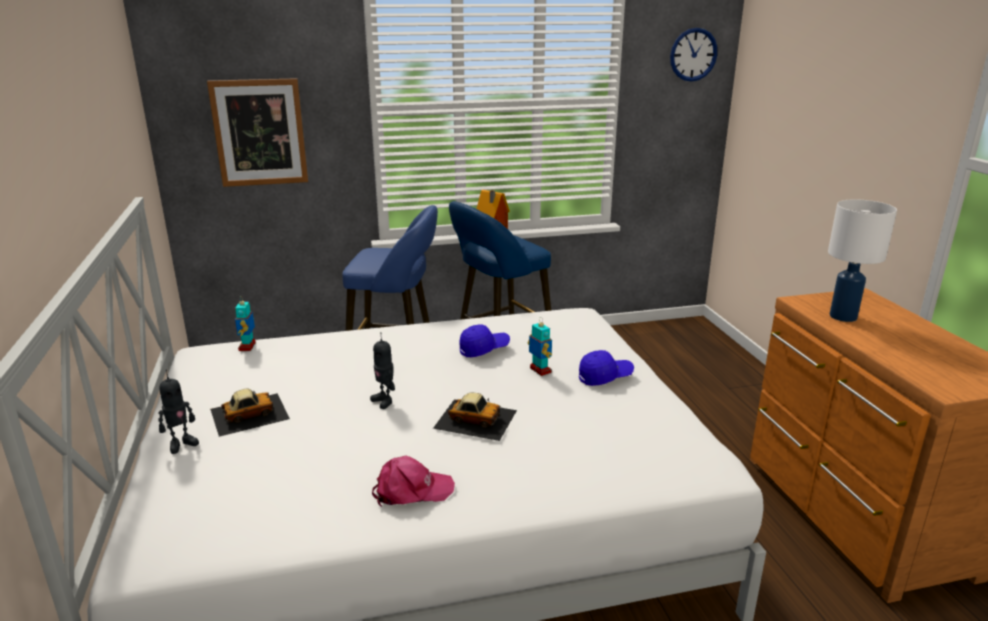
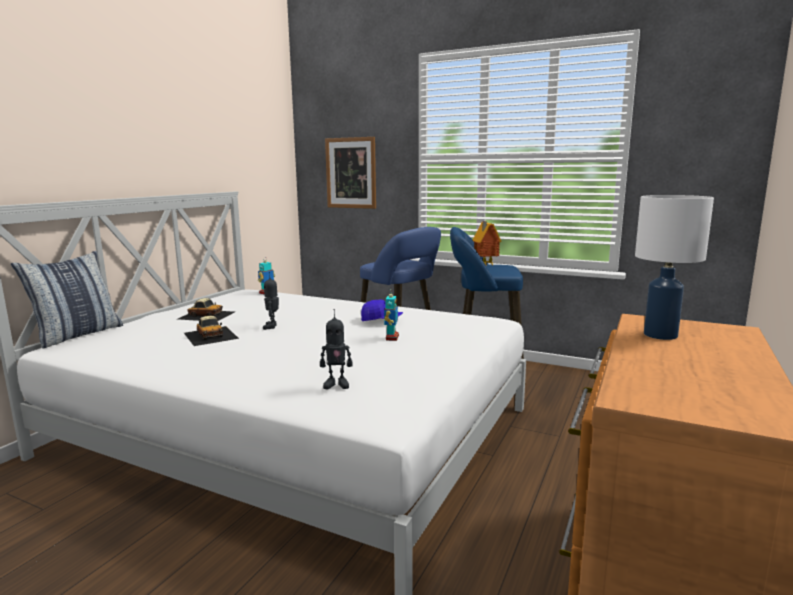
camera: 40 degrees right, 10 degrees down
toy robot [158,370,199,454] -> toy robot moved to [320,309,353,389]
pink cap [372,456,455,507] -> none
toy car [433,393,517,441] -> toy car moved to [184,316,239,346]
blue cap [579,350,634,386] -> none
wall clock [670,28,718,82] -> none
none -> pillow [11,251,123,349]

